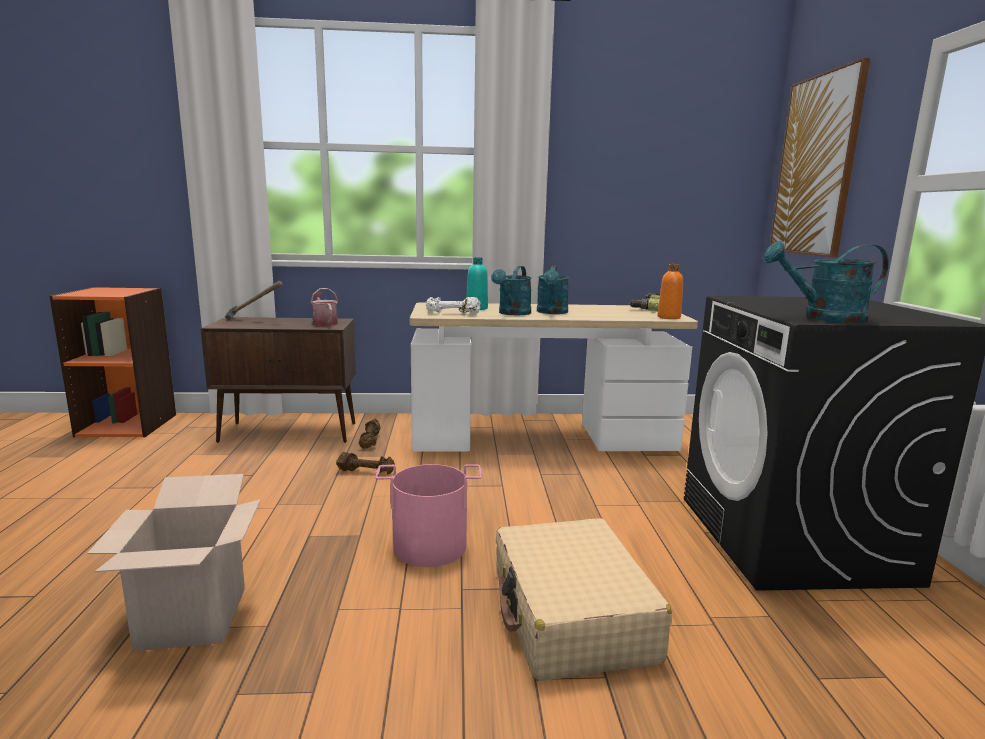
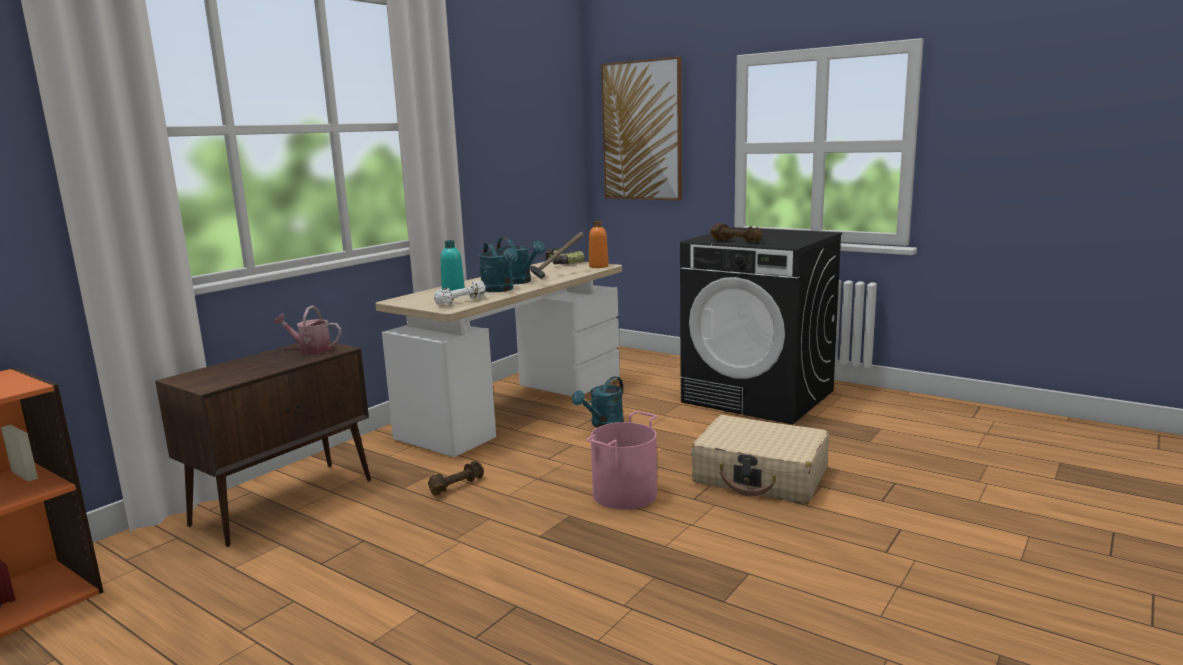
camera: 50 degrees left, 0 degrees up
cardboard box [87,474,261,651] -> none
hammer [225,281,283,320] -> hammer moved to [530,232,584,279]
brown dumbbell [359,419,380,449] -> brown dumbbell moved to [710,223,762,243]
turquoise watering can [763,241,889,323] -> turquoise watering can moved to [572,376,624,428]

